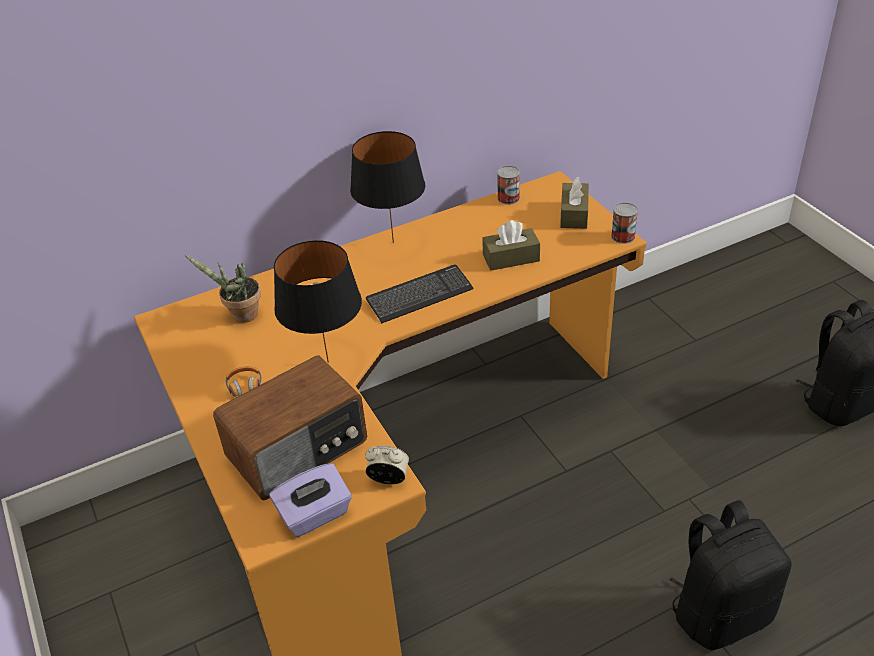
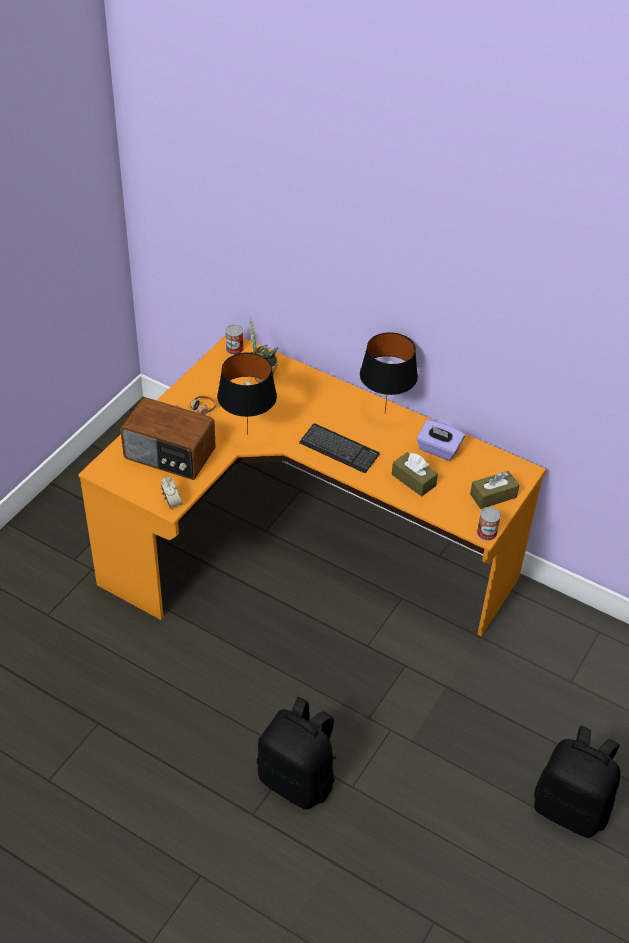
camera: 55 degrees right, 5 degrees up
purple tissue box [269,463,352,537] -> purple tissue box moved to [417,420,465,461]
can [497,166,520,205] -> can moved to [225,325,244,355]

